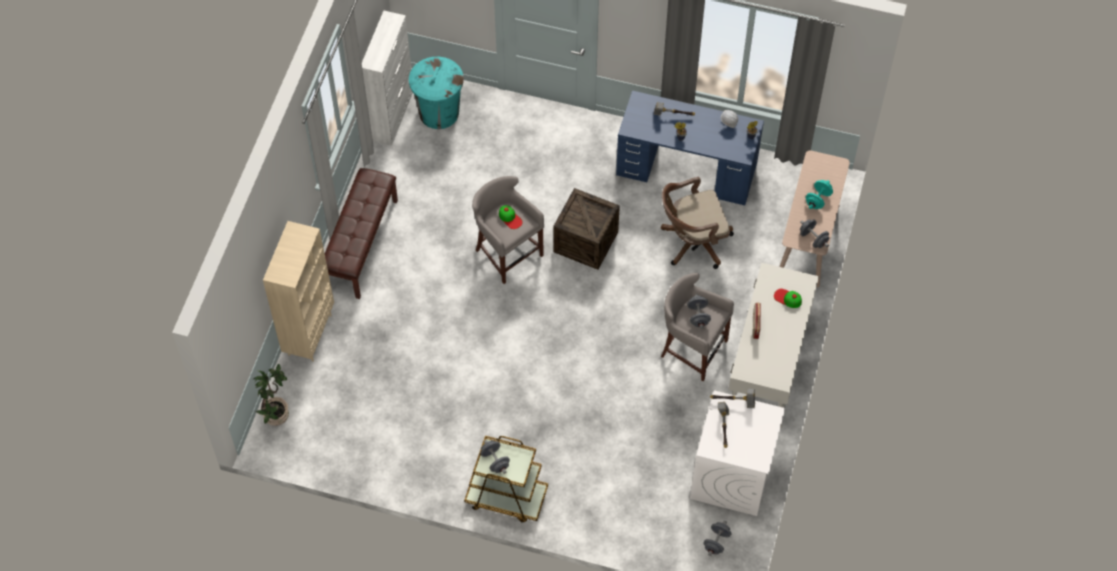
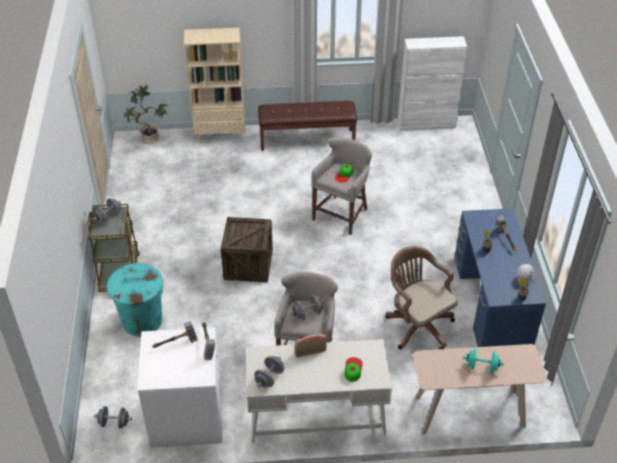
camera: 70 degrees right, 15 degrees down
turquoise trash can [409,57,464,129] -> turquoise trash can moved to [107,263,163,337]
crate [553,188,620,270] -> crate moved to [221,217,273,282]
grey dumbbell [800,219,829,248] -> grey dumbbell moved to [254,356,284,388]

